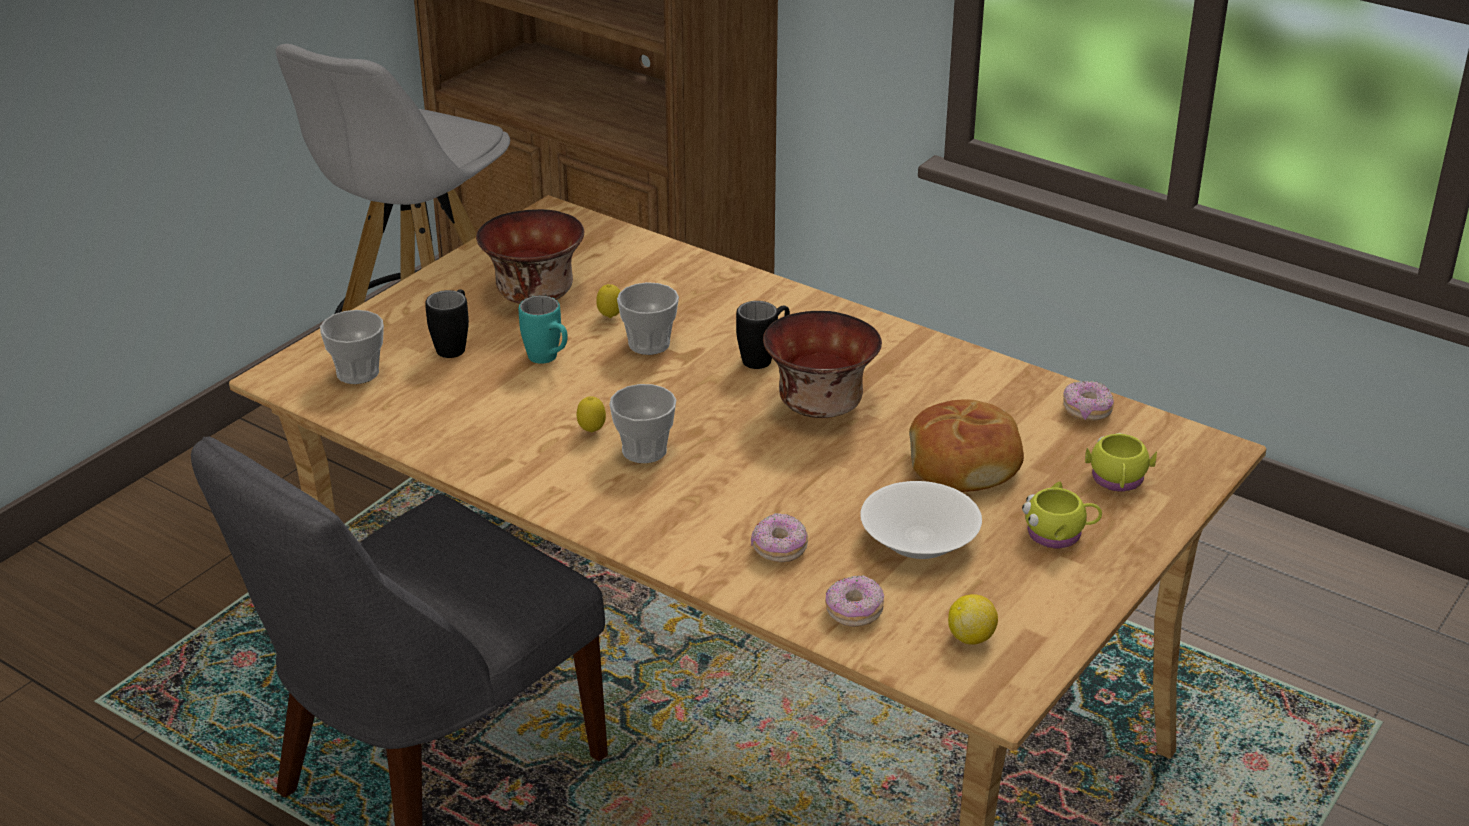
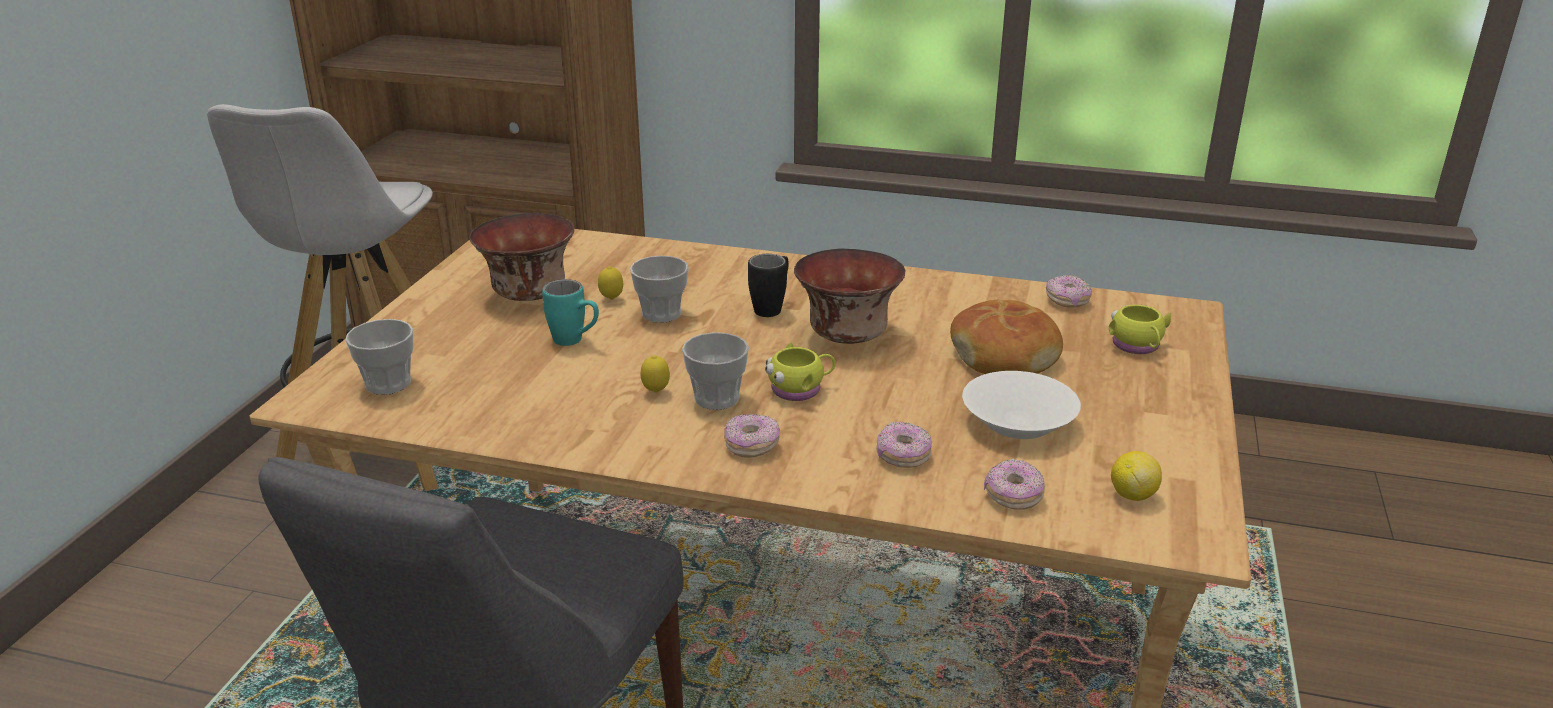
camera: 20 degrees left, 5 degrees down
black mug [425,289,469,358] -> none
yellow mug [1022,482,1102,548] -> yellow mug moved to [765,343,836,401]
none -> donut [724,414,780,458]

